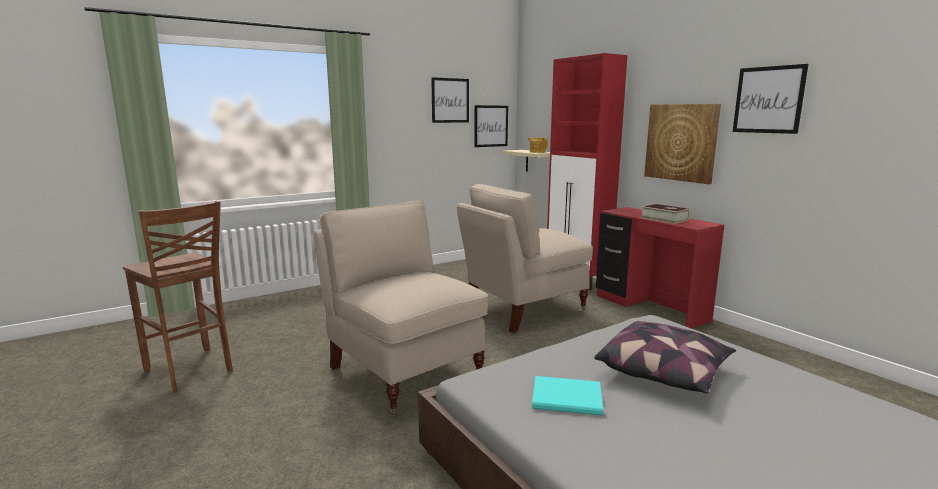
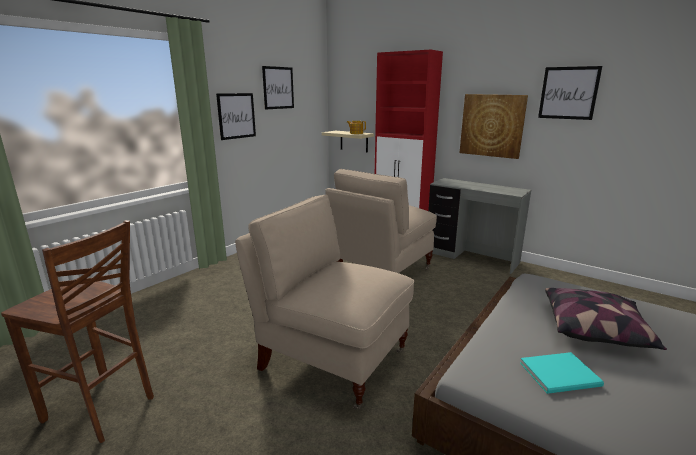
camera: 20 degrees left, 5 degrees up
picture [474,105,508,147] -> picture moved to [216,93,256,140]
red desk [596,207,724,329] -> grey desk [428,178,531,274]
book [641,204,690,224] -> none

